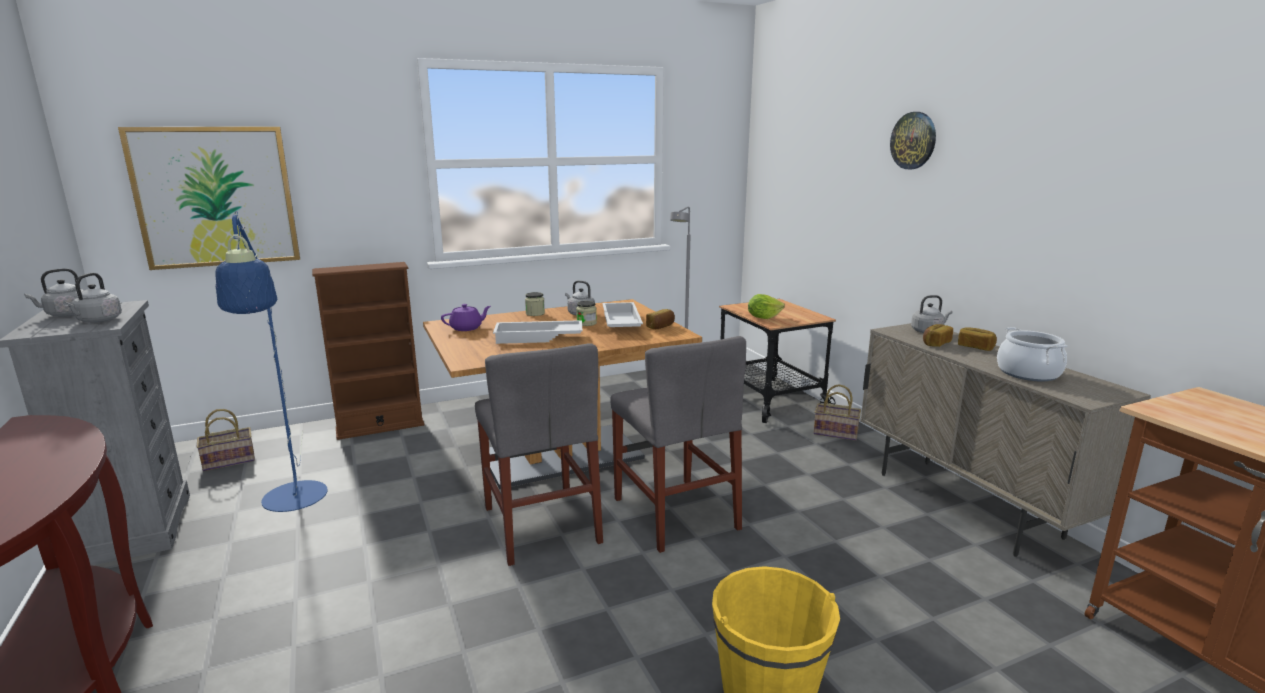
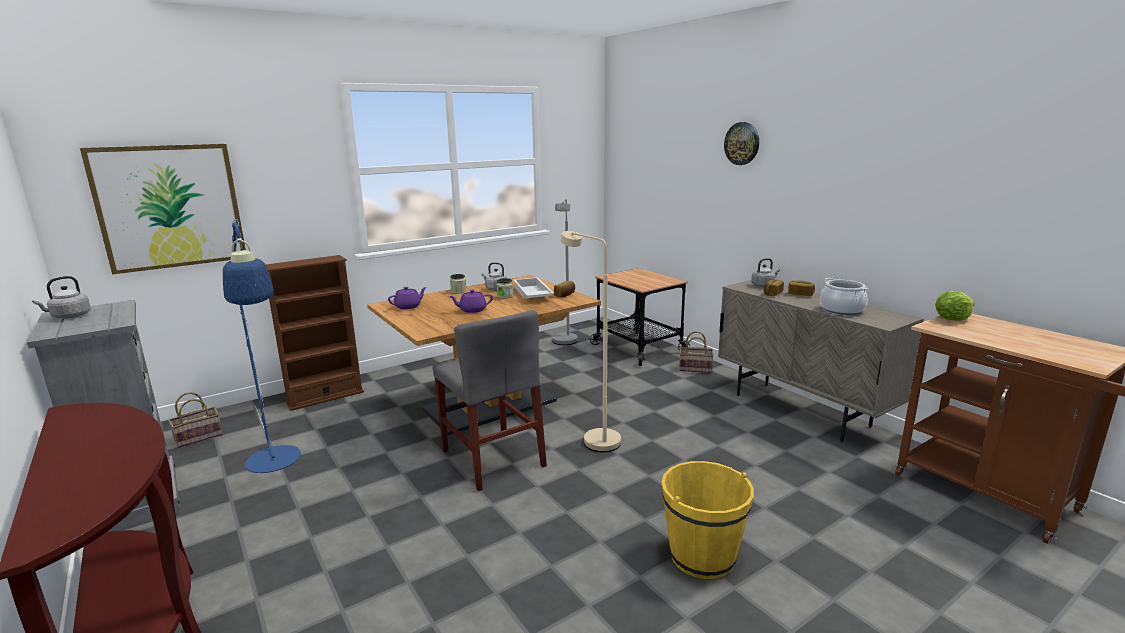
camera: 10 degrees left, 0 degrees up
grey kettle [63,273,122,323] -> none
white tray [493,320,583,344] -> purple teapot [449,290,493,313]
grey chair [611,336,746,553] -> beige floor lamp [561,231,621,452]
lettuce [748,294,785,319] -> lettuce moved to [935,291,975,321]

